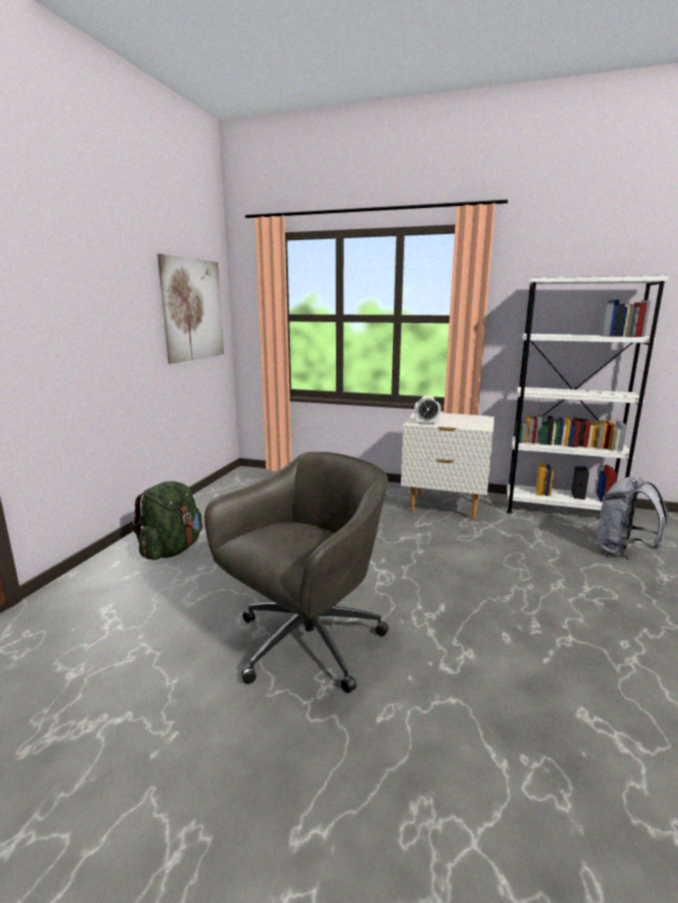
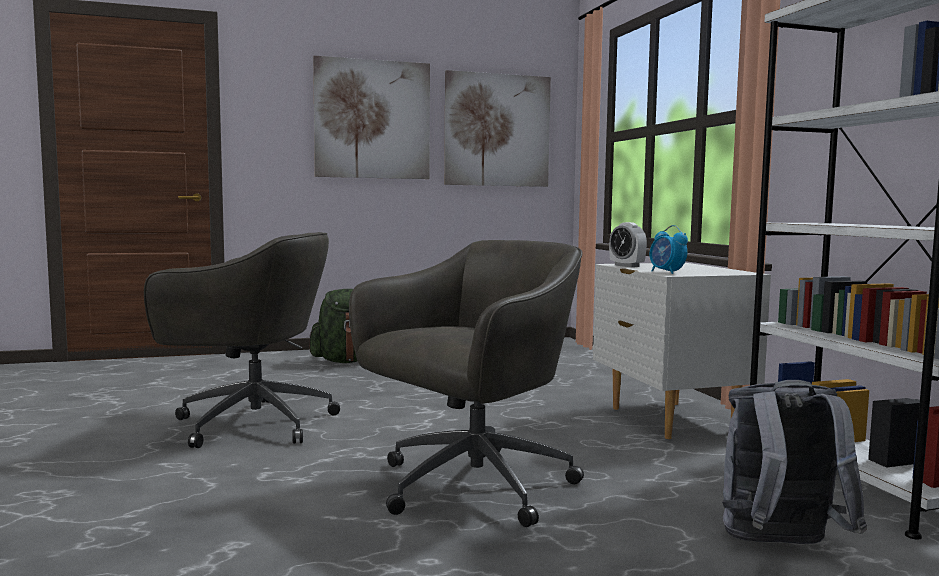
camera: 55 degrees right, 10 degrees down
none -> picture [313,56,430,179]
none -> grey office chair [349,240,584,527]
none -> alarm clock [649,225,688,274]

